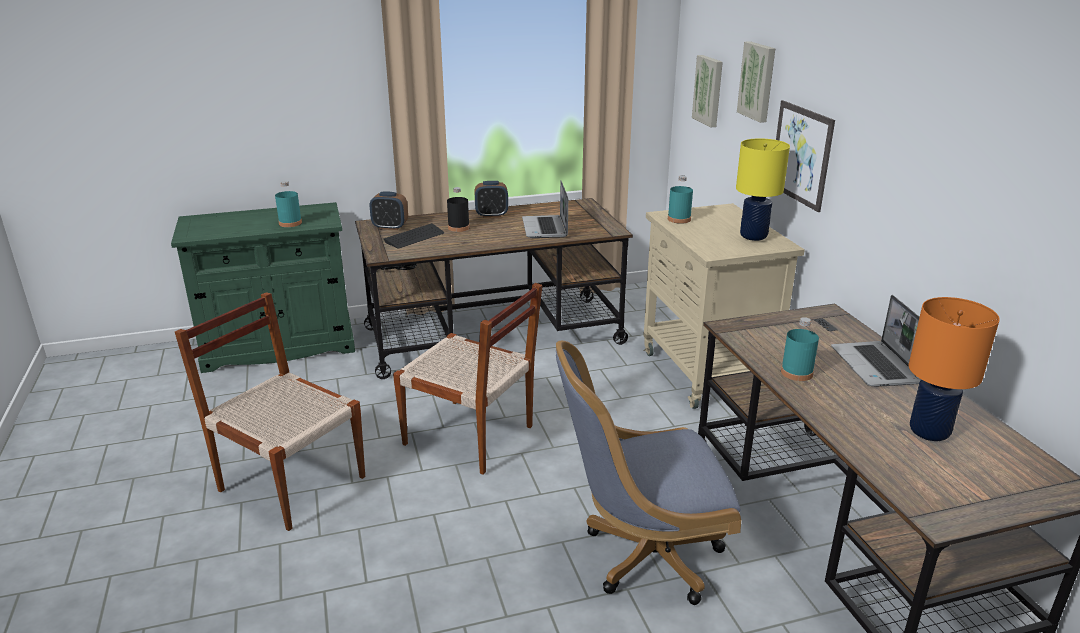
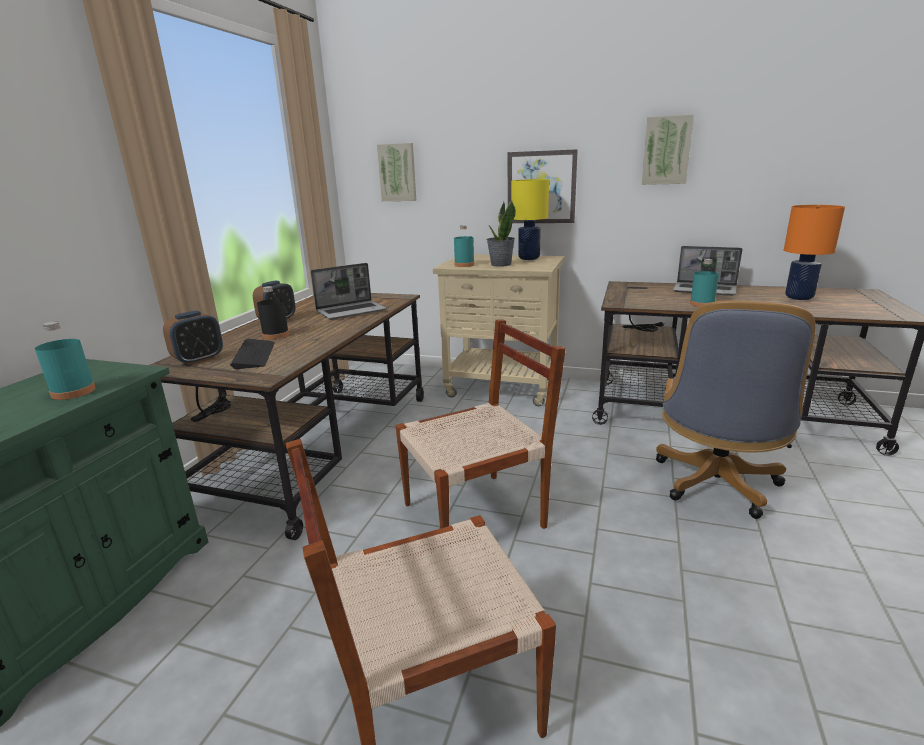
camera: 55 degrees left, 5 degrees down
laptop [522,180,568,238] -> laptop turned 60 degrees counterclockwise [311,263,387,320]
picture [737,41,775,123] -> picture moved to [642,114,694,185]
none -> potted plant [487,200,516,267]

